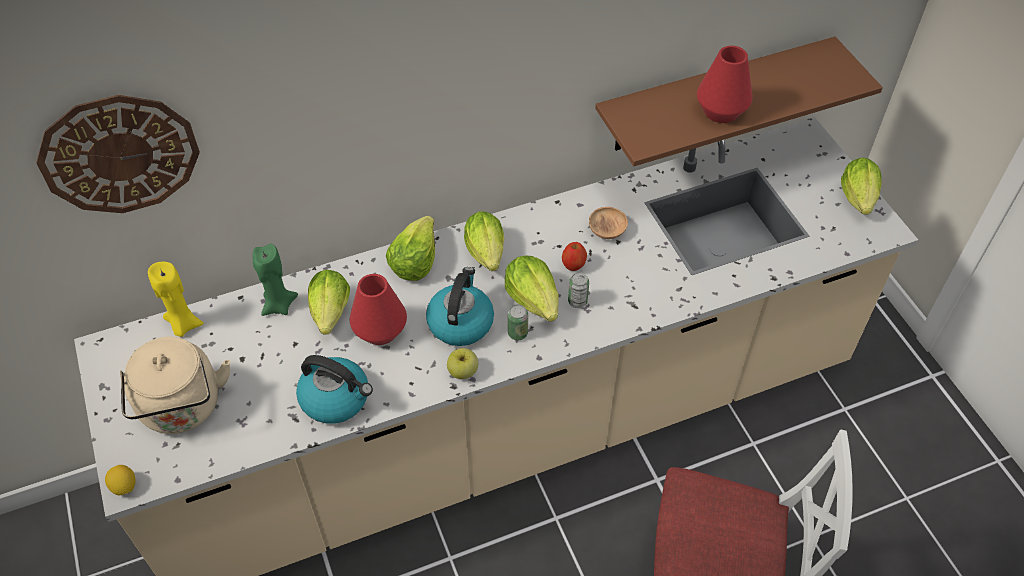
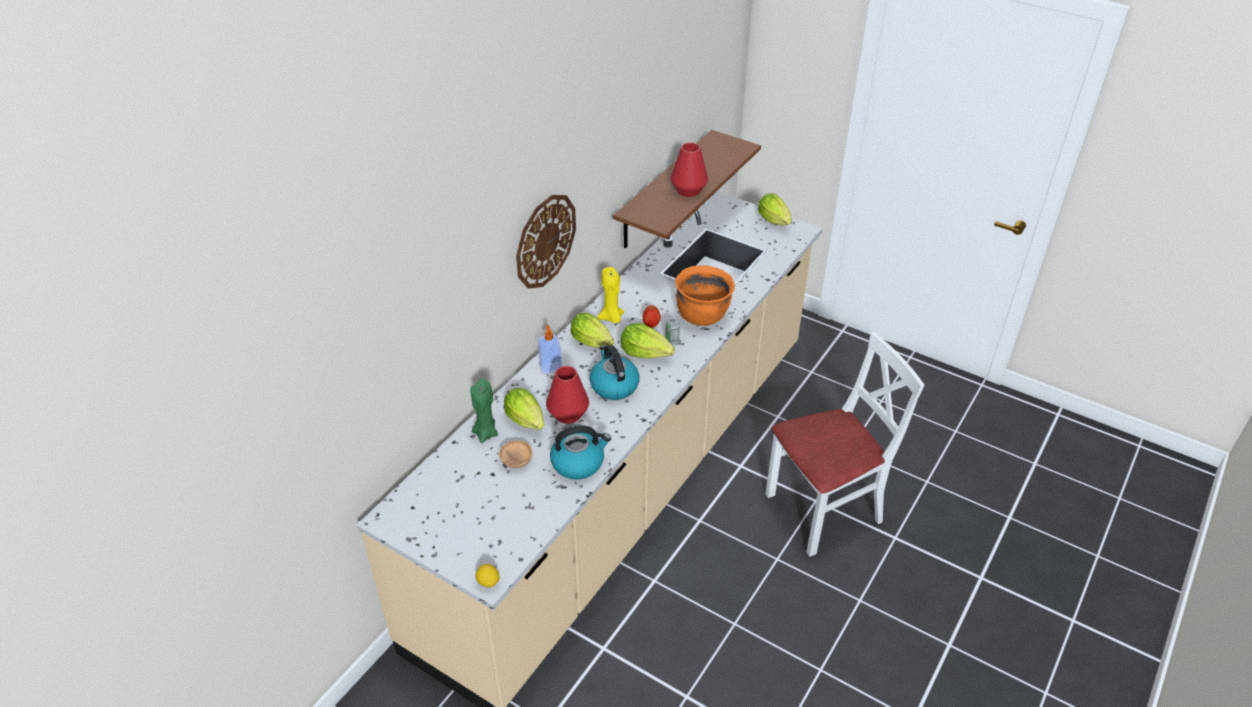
camera: 35 degrees left, 10 degrees down
wall clock [36,95,200,213] -> wall clock moved to [516,195,576,289]
beige kettle [120,337,230,434] -> none
yellow candle [148,262,204,337] -> yellow candle moved to [597,267,624,323]
lettuce [386,216,435,281] -> soap dispenser [538,325,562,374]
apple [447,348,478,379] -> none
can [508,304,528,341] -> none
brown bowl [589,207,628,239] -> brown bowl moved to [499,441,533,468]
none -> orange cooking pot [675,265,735,326]

